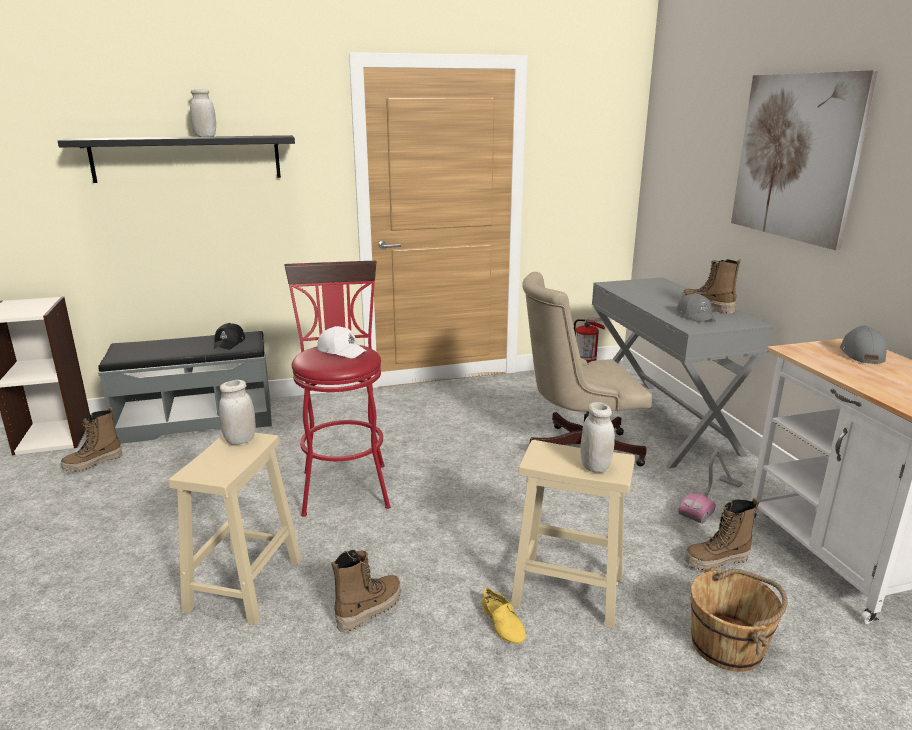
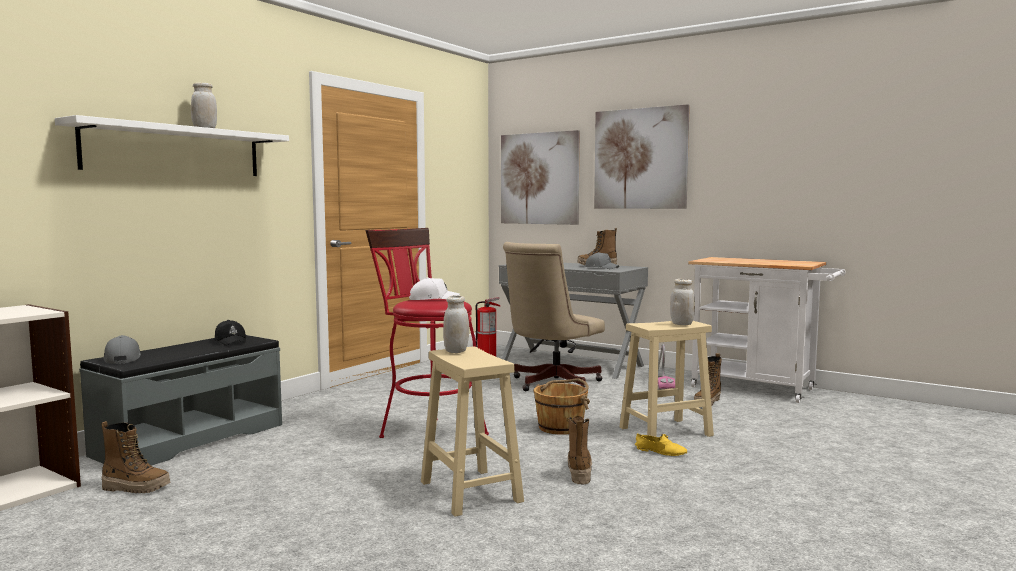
camera: 40 degrees left, 15 degrees down
black shelf [58,135,295,183] -> white shelf [55,115,289,176]
boot [61,407,123,472] -> boot turned 90 degrees counterclockwise [102,421,170,493]
brown bucket [691,567,788,672] -> brown bucket moved to [533,378,590,435]
grey cap [840,325,887,364] -> grey cap moved to [104,335,141,364]
none -> picture [501,130,580,225]

